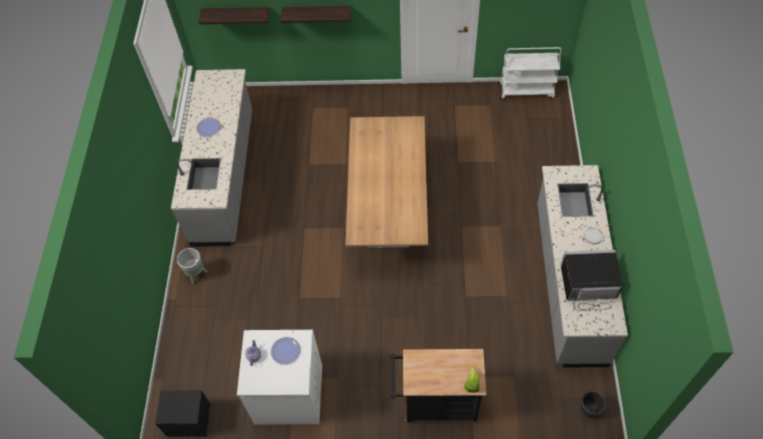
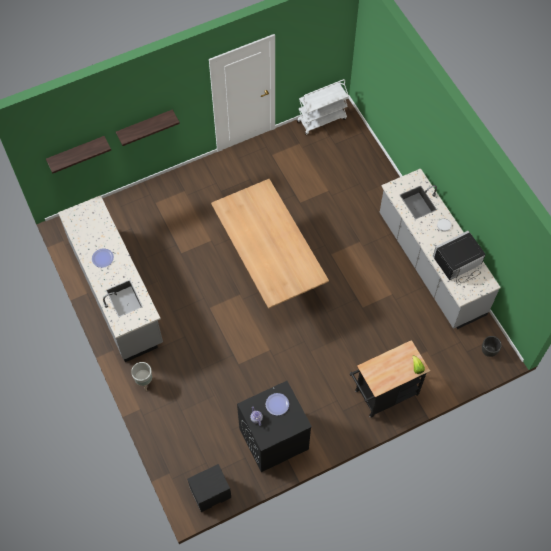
camera: 30 degrees left, 5 degrees up
white washing machine [237,330,322,424] -> black washing machine [237,381,312,472]

